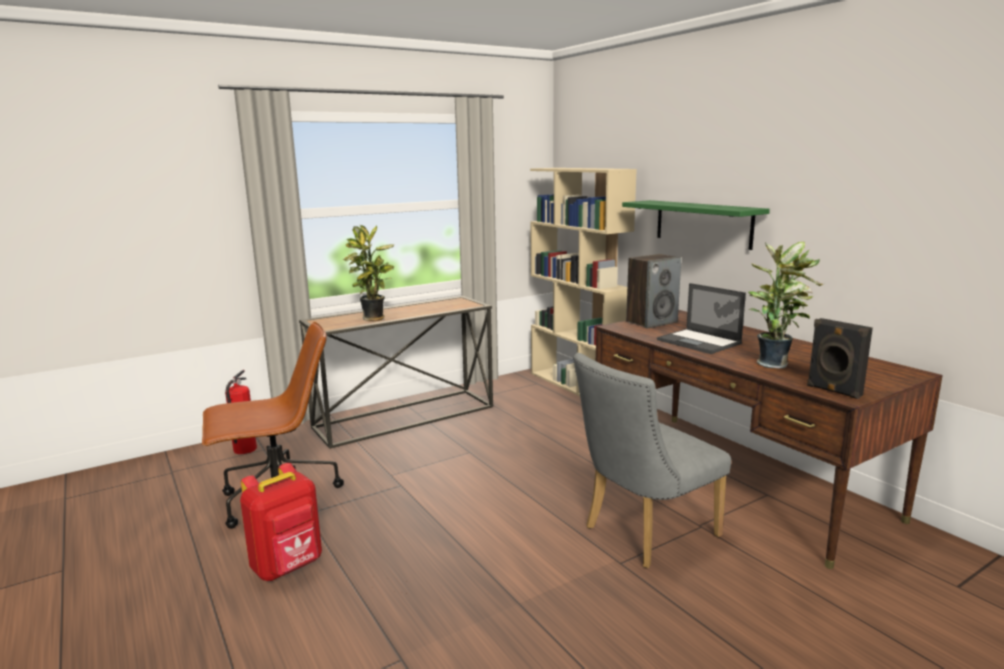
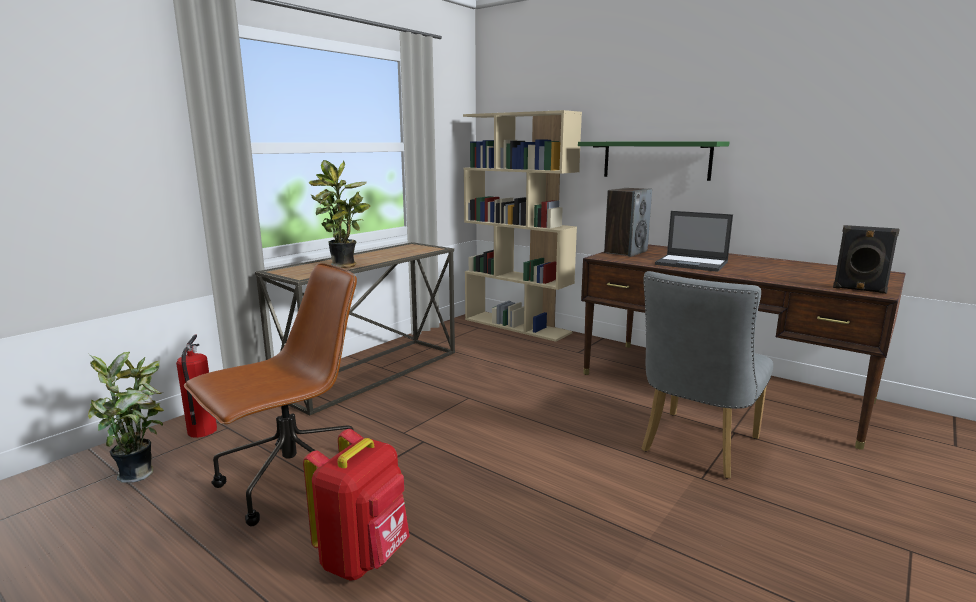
camera: 20 degrees left, 0 degrees up
potted plant [748,242,823,369] -> potted plant moved to [88,352,164,483]

